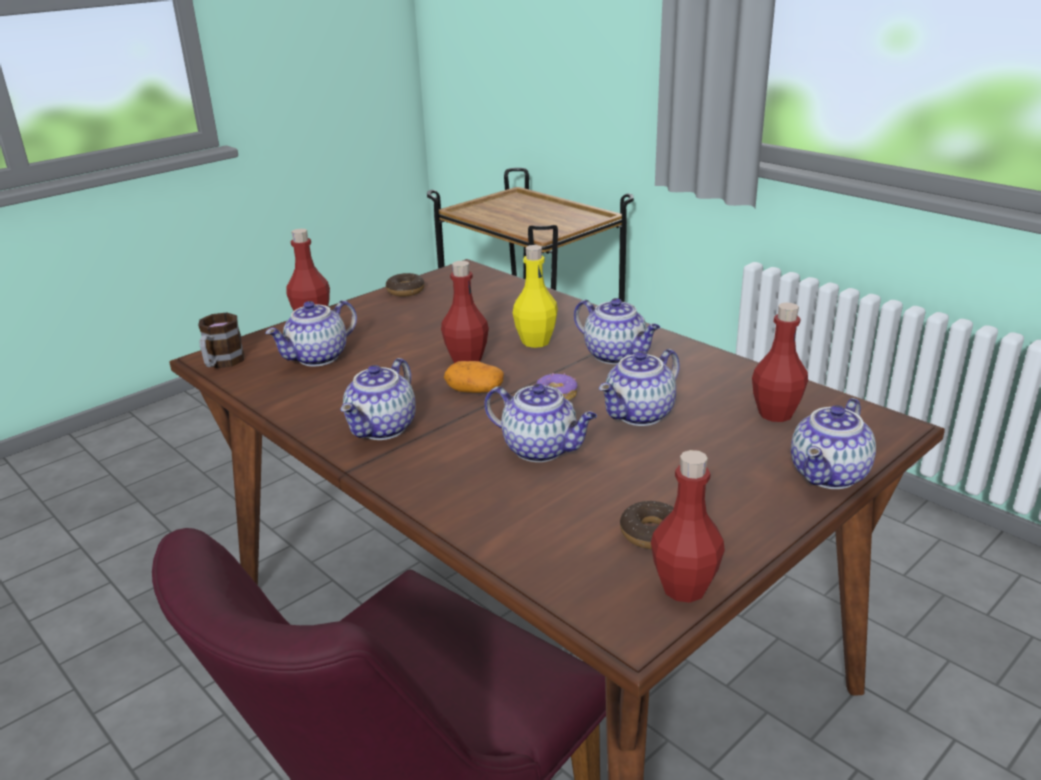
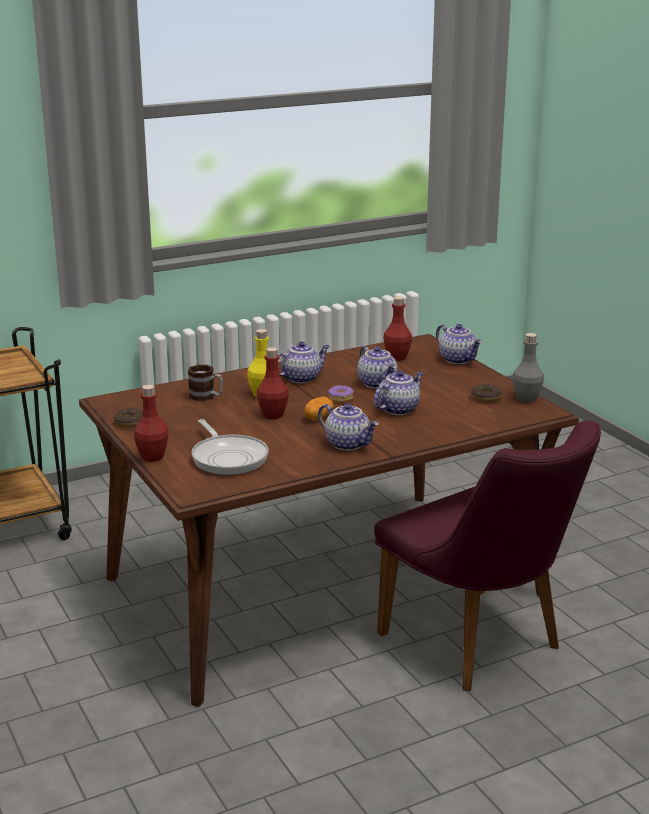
camera: 75 degrees left, 5 degrees down
mug [198,313,245,368] -> mug moved to [188,365,223,401]
teapot [265,300,357,367] -> frying pan [191,419,269,475]
red bottle [651,450,725,603] -> grey bottle [512,333,544,403]

